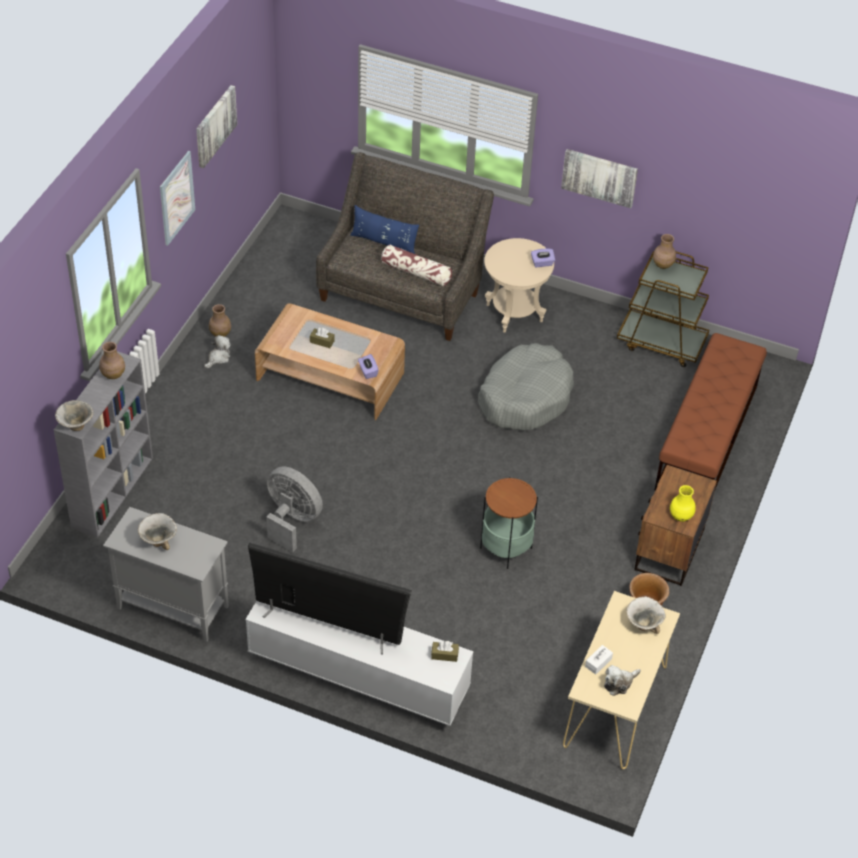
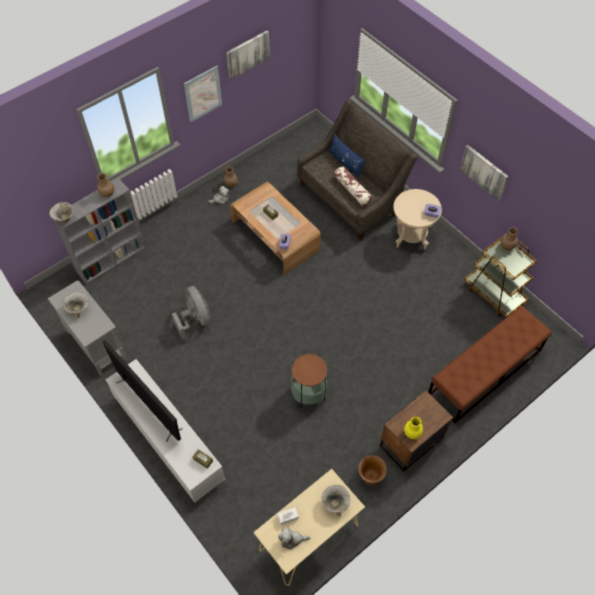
camera: 30 degrees right, 10 degrees up
grey dog bed [478,343,574,430] -> none

